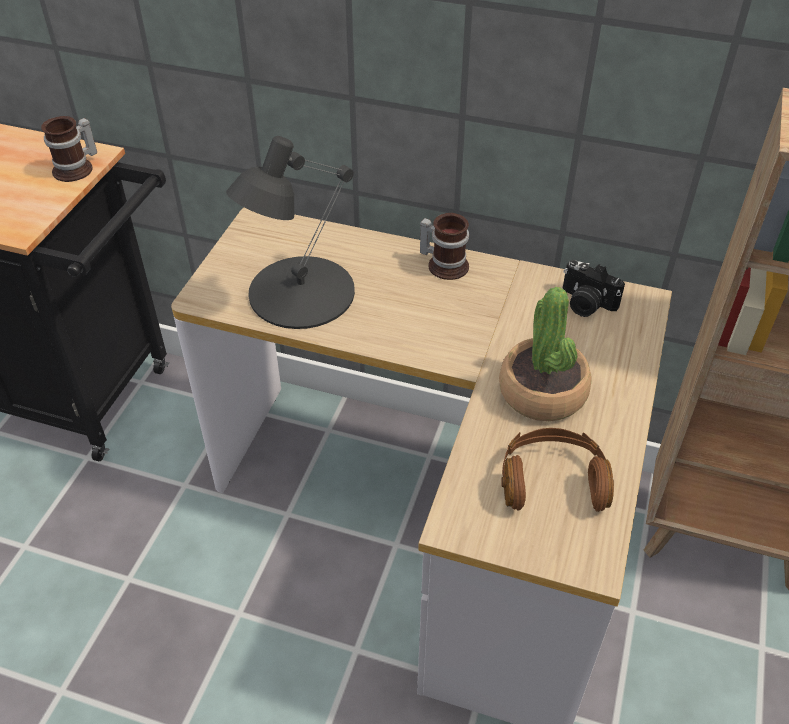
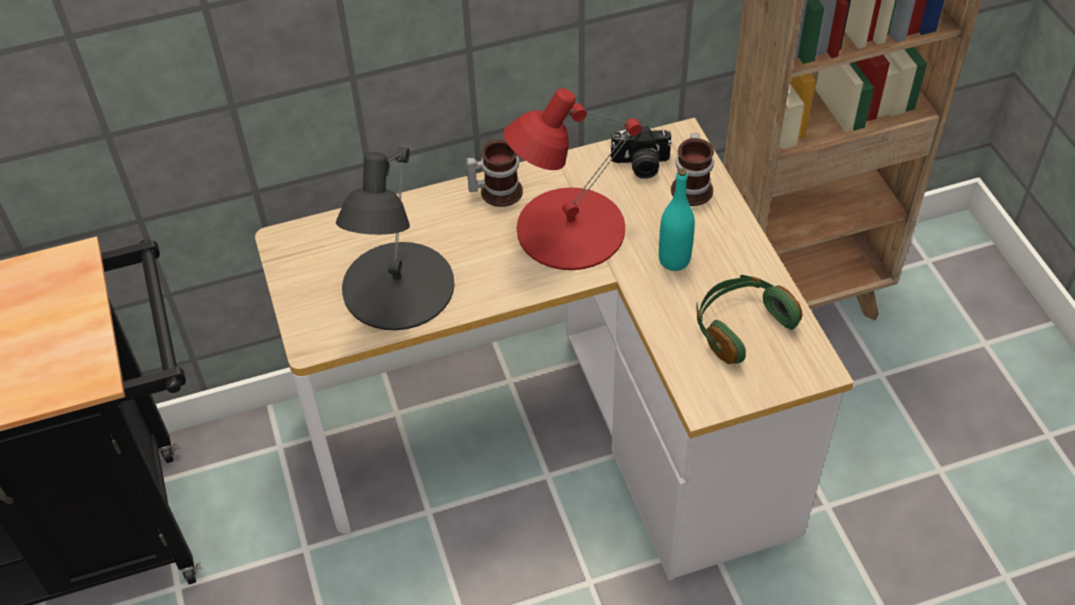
camera: 35 degrees left, 5 degrees up
mug [41,116,97,182] -> mug moved to [671,133,714,206]
potted plant [499,287,592,421] -> turquoise bottle [659,168,695,271]
brown headphones [501,428,614,512] -> green headphones [696,275,802,364]
none -> red table lamp [503,88,642,270]

